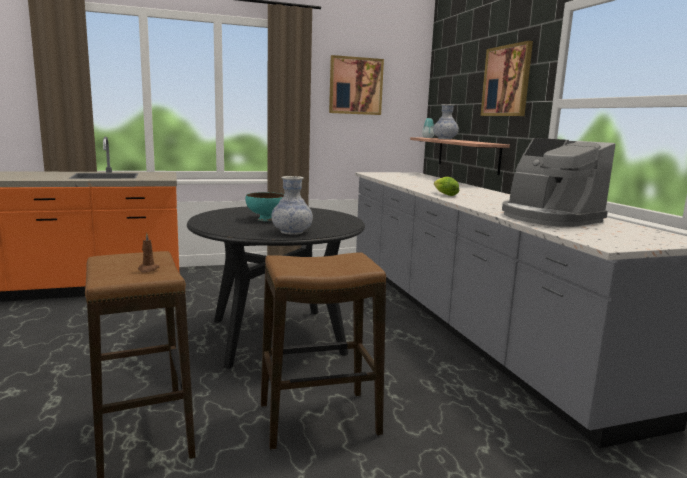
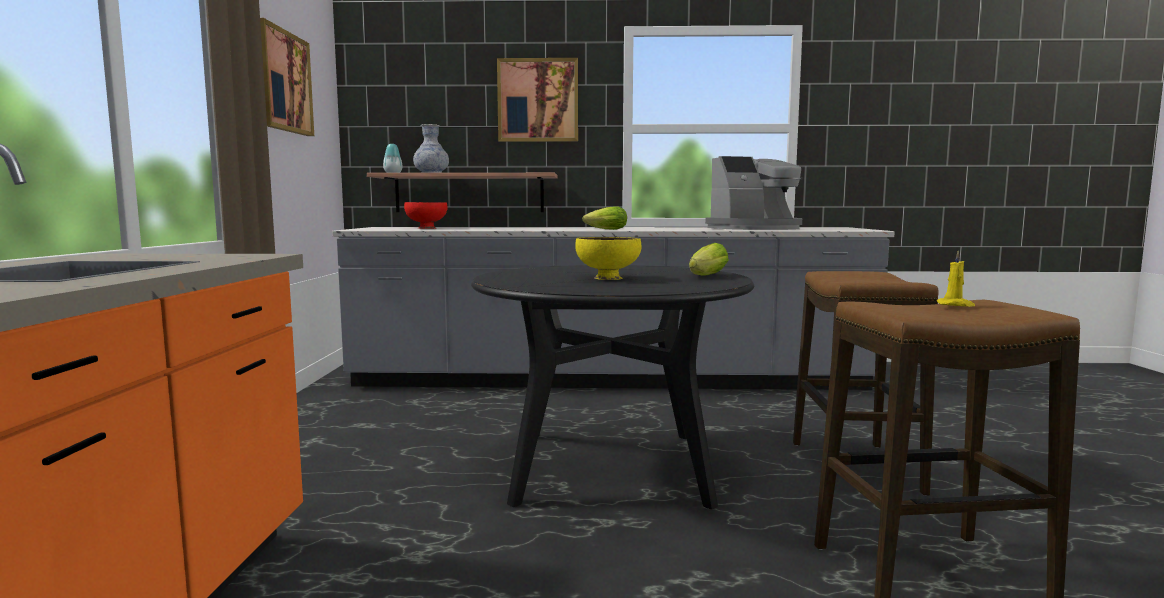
camera: 70 degrees left, 5 degrees down
brown candle [138,233,160,273] -> yellow candle [937,250,975,307]
turquoise bowl [246,192,284,221] -> yellow bowl [575,237,641,280]
vase [272,176,313,235] -> lettuce [689,243,729,276]
none -> red bowl [404,202,447,229]

